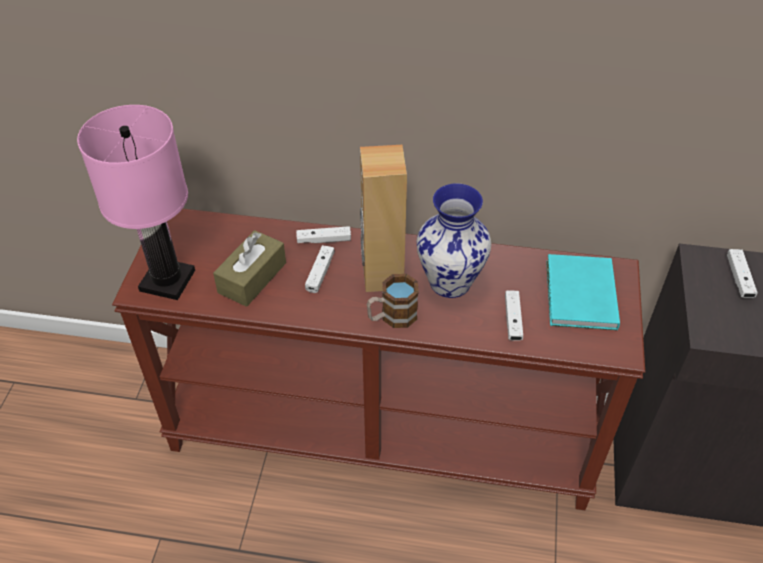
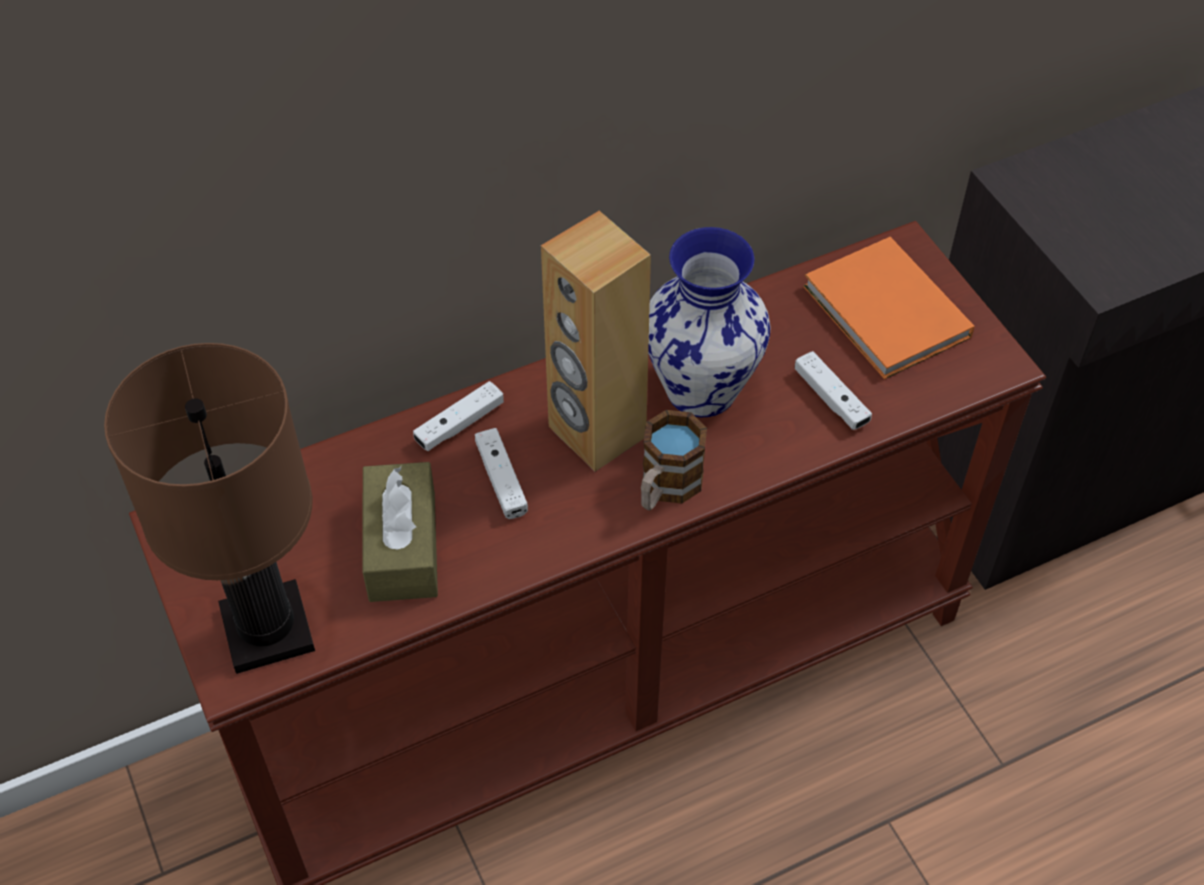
camera: 35 degrees left, 5 degrees up
pink table lamp [77,105,195,300] -> brown table lamp [104,343,315,674]
turquoise book [546,254,620,330] -> orange book [803,237,975,379]
white game controller [727,249,758,298] -> none

